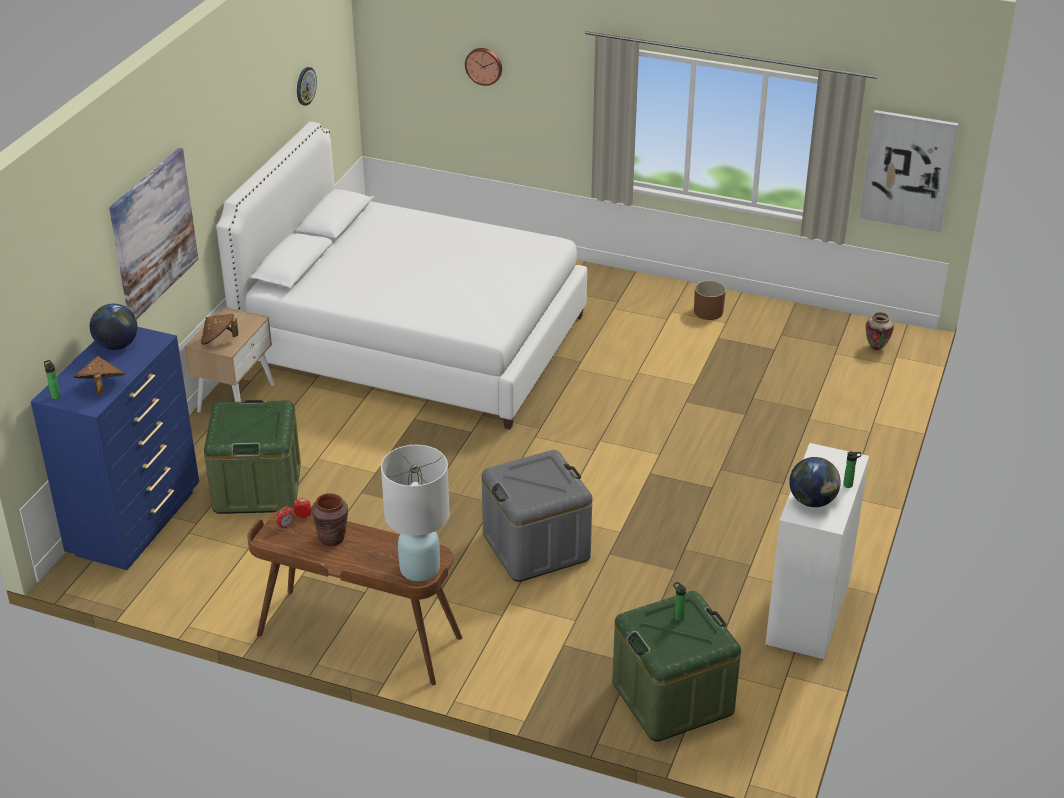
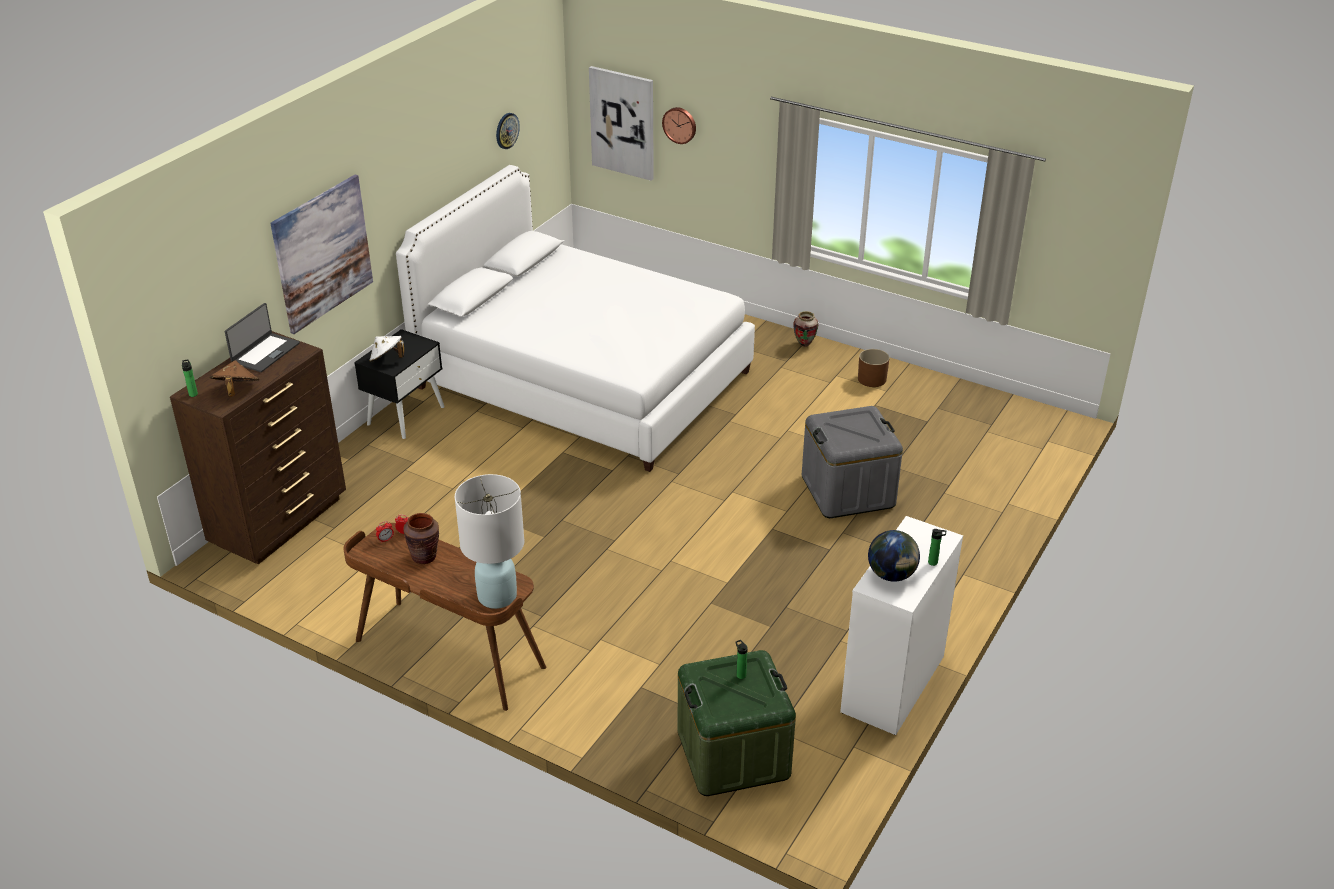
camera: 10 degrees right, 0 degrees up
blue dresser [31,327,199,570] -> brown dresser [170,331,346,565]
globe [90,304,138,350] -> laptop [225,303,300,372]
beige nightstand [185,307,275,413] -> black nightstand [354,329,445,439]
brown hat [201,314,238,345] -> white hat [369,336,404,362]
green storage box [204,400,301,514] -> none
grey storage box [482,450,592,582] -> grey storage box moved to [802,406,903,518]
picture [860,110,958,232] -> picture moved to [589,66,654,181]
vase [866,312,894,350] -> vase moved to [793,311,818,347]

